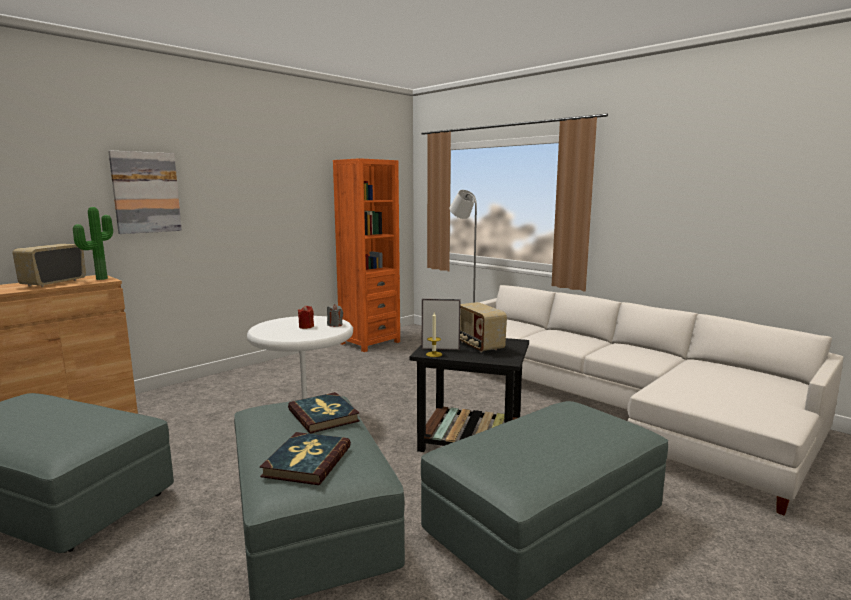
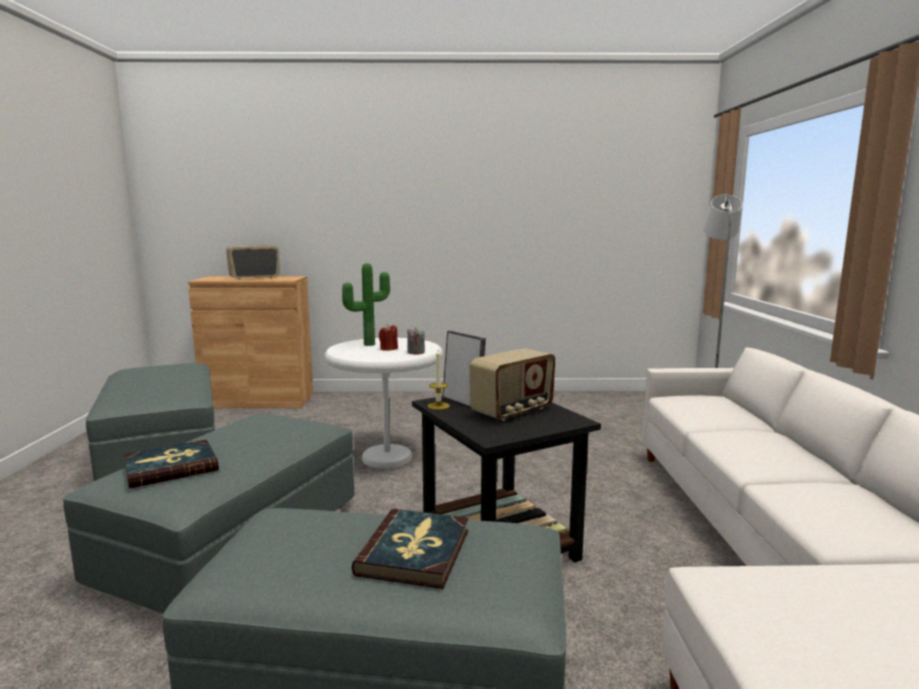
camera: 45 degrees right, 0 degrees up
potted plant [73,207,113,280] -> potted plant moved to [342,263,390,346]
picture [108,150,182,234] -> none
book [288,392,360,433] -> book moved to [352,509,468,589]
orange bookcase [333,158,400,352] -> none
radio [460,302,507,353] -> radio turned 150 degrees counterclockwise [470,348,555,421]

